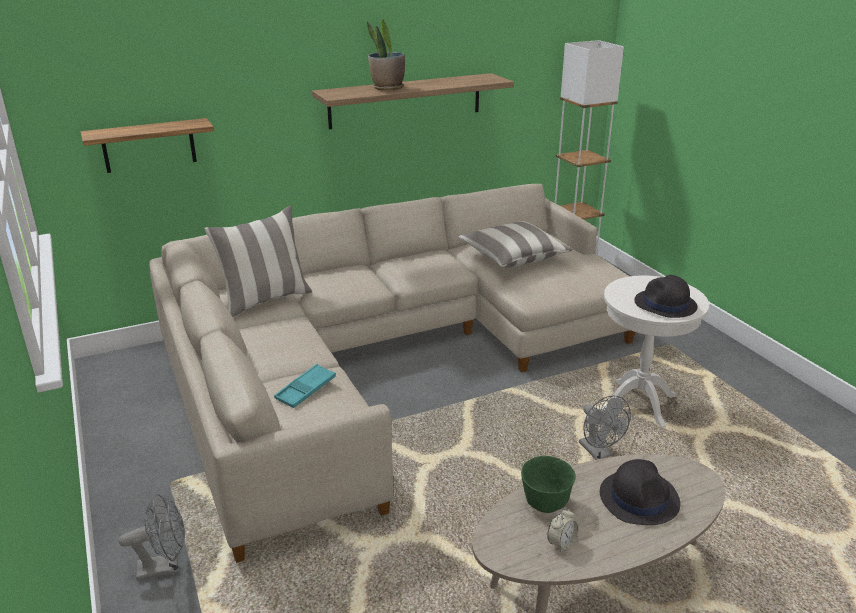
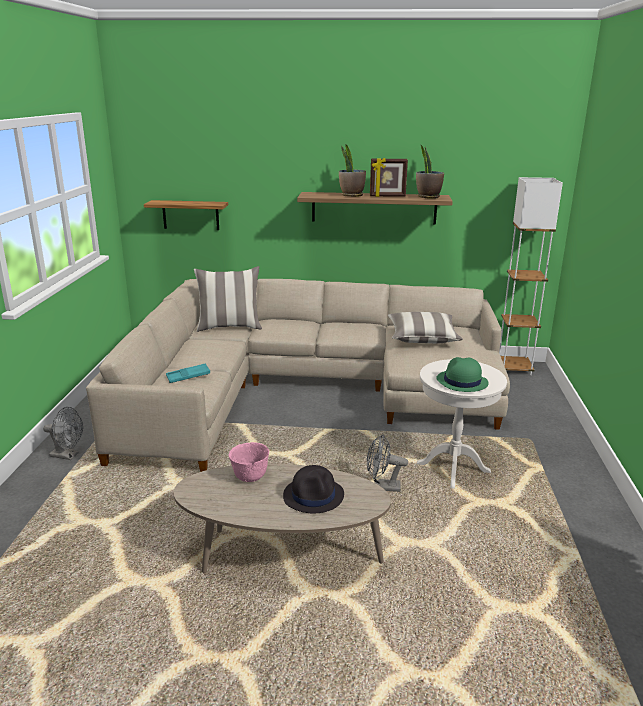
camera: 30 degrees right, 5 degrees down
green bowl [521,456,576,513] -> pink bowl [229,442,269,482]
alarm clock [547,507,579,553] -> none
grey fan [579,396,631,460] -> grey fan turned 90 degrees clockwise [367,434,408,492]
black hat [634,275,698,318] -> green hat [436,357,489,392]
none -> picture frame [370,158,408,197]
none -> potted plant [416,145,444,199]

